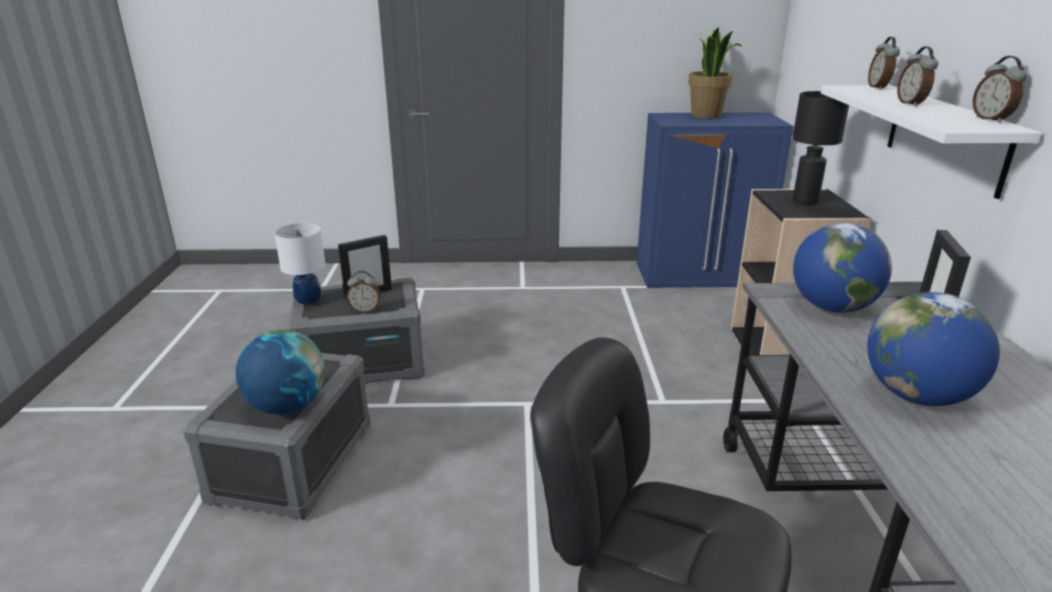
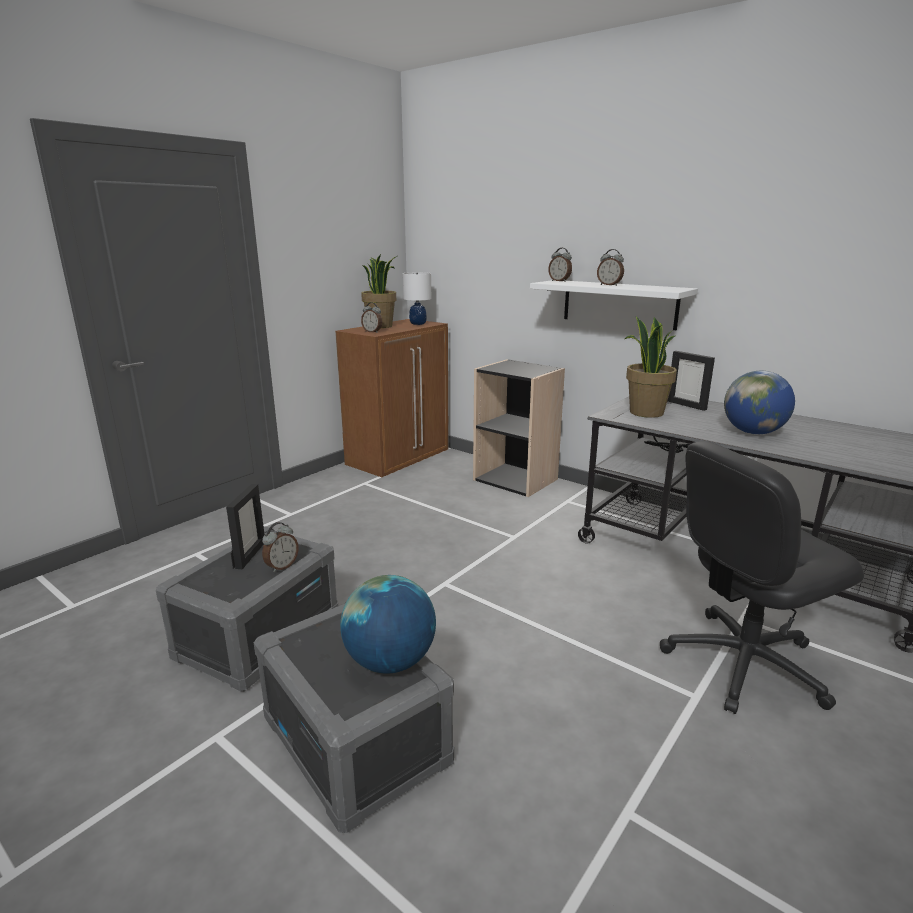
camera: 50 degrees left, 5 degrees down
white table lamp [274,223,326,305] -> white table lamp moved to [403,272,431,325]
blue cabinet [637,112,794,288] -> brown cabinet [335,319,449,477]
black table lamp [792,91,849,205] -> none
globe [793,223,892,313] -> potted plant [625,316,677,418]
alarm clock [973,56,1027,123] -> alarm clock moved to [361,302,382,333]

